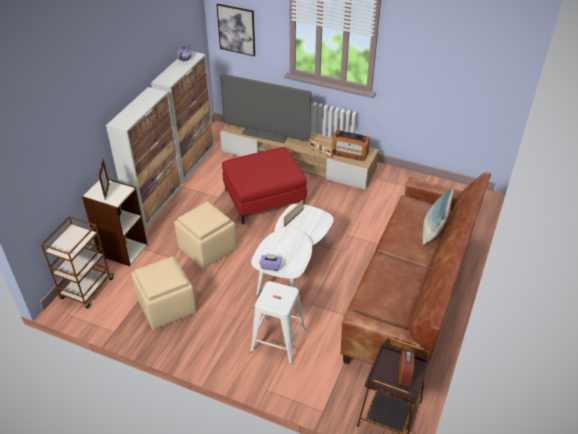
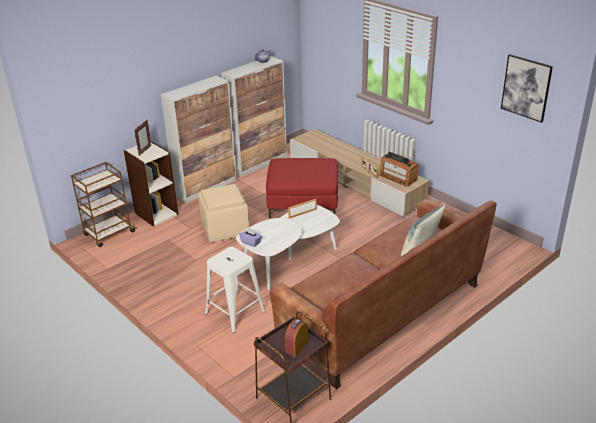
camera: 25 degrees right, 10 degrees down
beige ottoman [131,256,196,330] -> none
picture [217,4,255,56] -> picture moved to [501,54,553,123]
television [220,74,311,143] -> none

